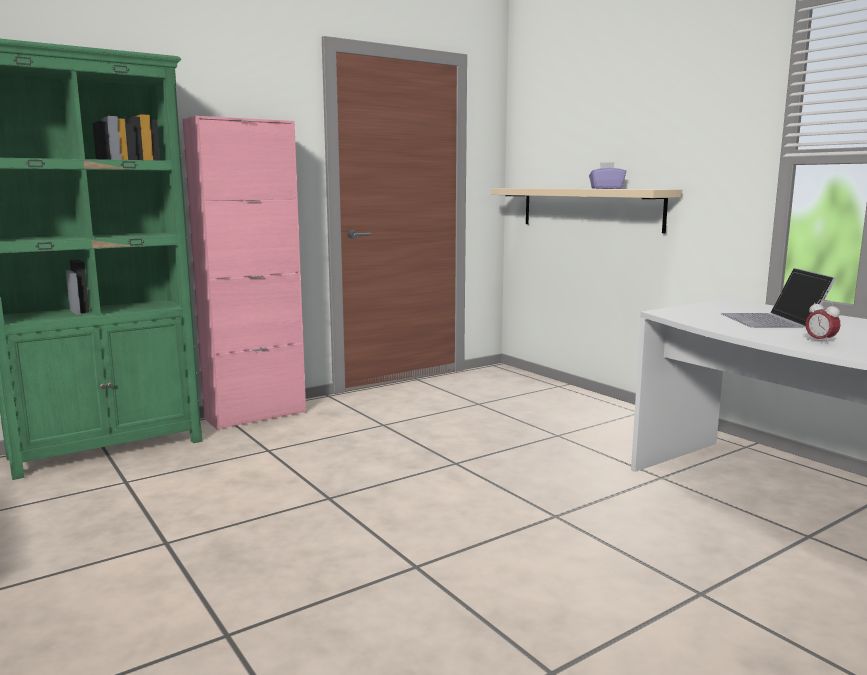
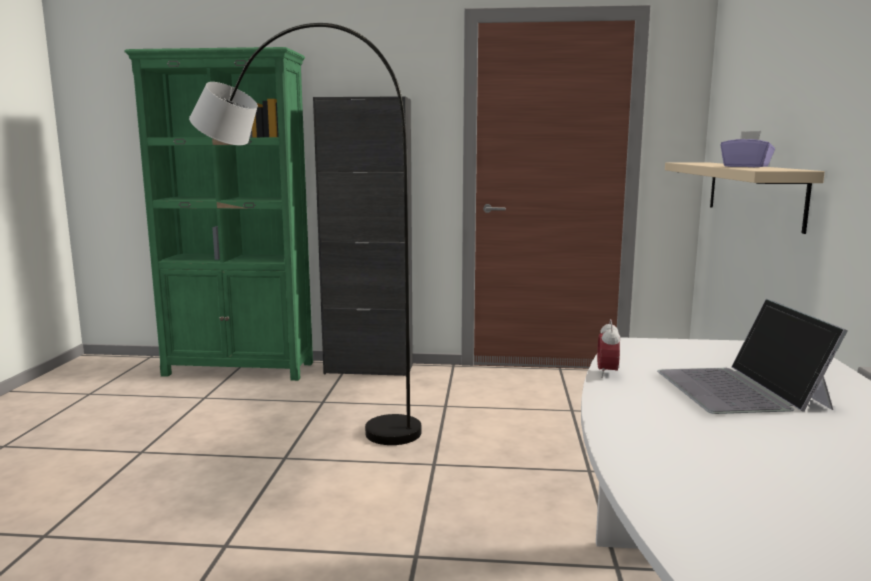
camera: 40 degrees right, 0 degrees up
pink cabinet [183,116,306,430] -> black cabinet [313,96,413,376]
laptop [721,268,836,328] -> laptop turned 45 degrees counterclockwise [657,299,848,414]
alarm clock [806,300,841,344] -> alarm clock moved to [597,319,620,378]
none -> grey floor lamp [189,23,422,445]

